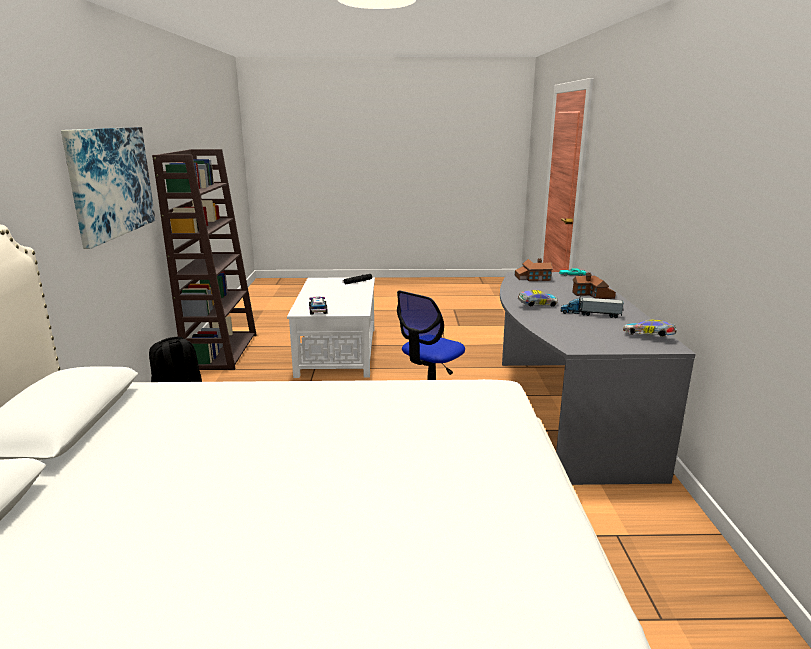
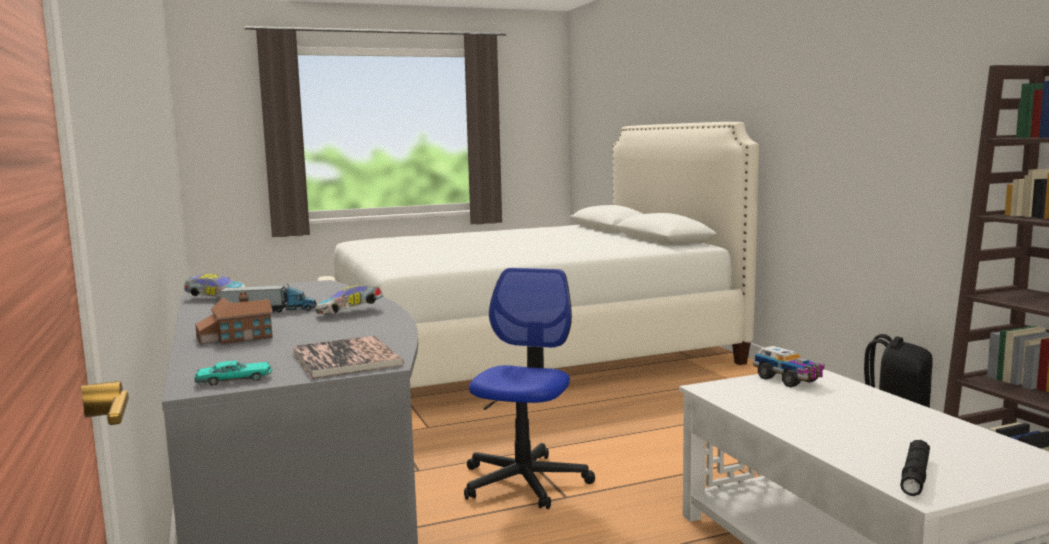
camera: 160 degrees right, 10 degrees down
picture [61,127,155,249] -> none
toy house [515,258,553,281] -> book [292,336,404,379]

